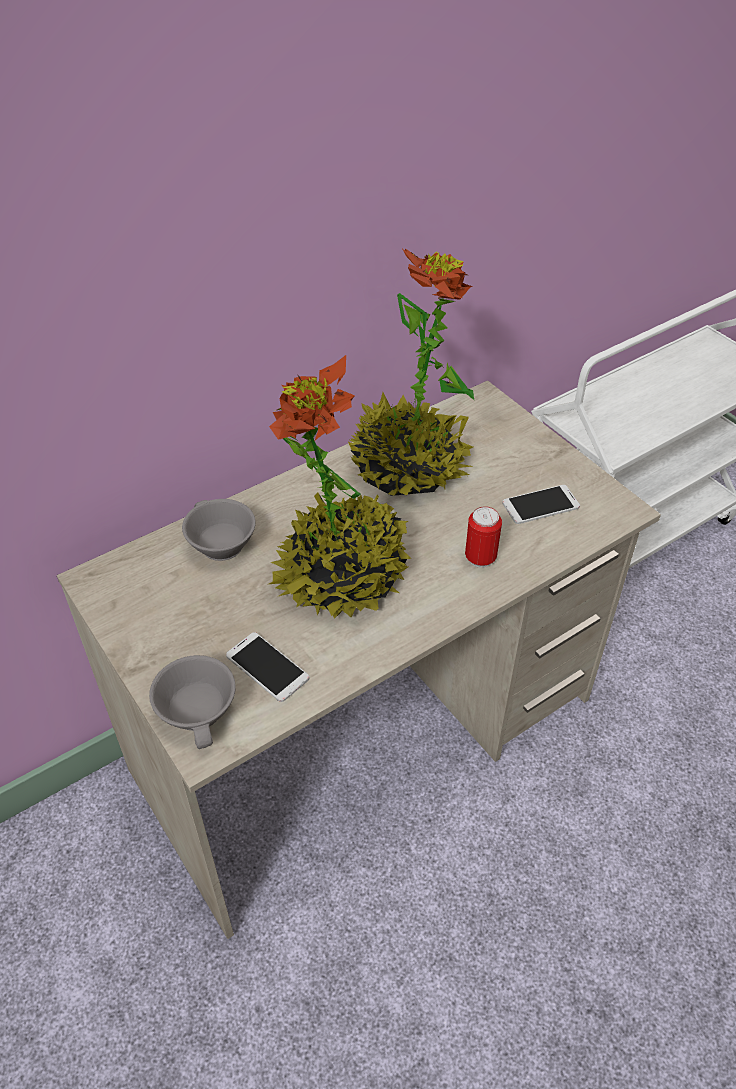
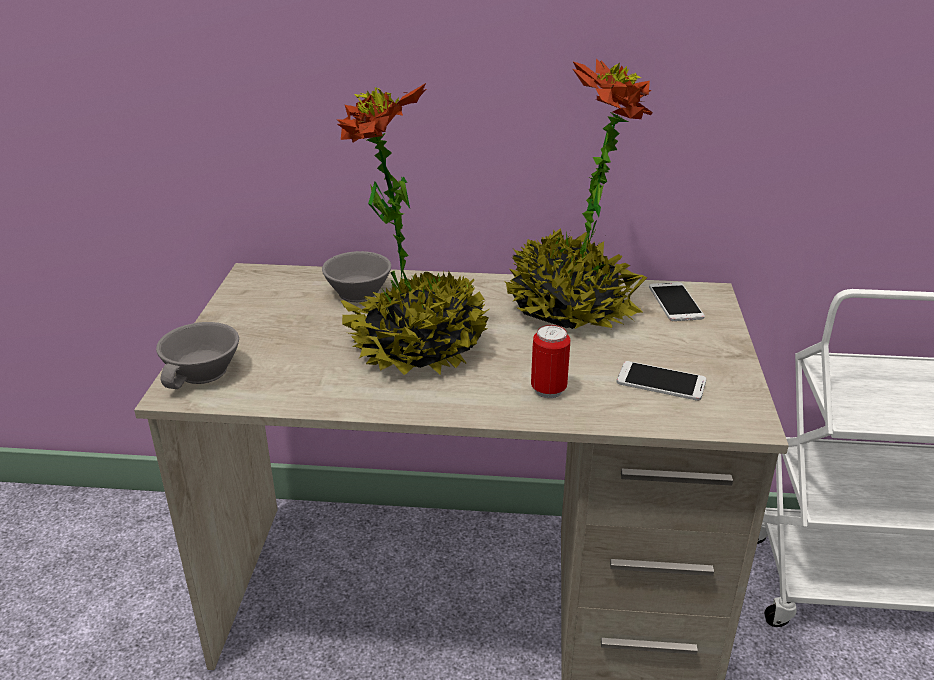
camera: 40 degrees right, 15 degrees down
phone [226,632,309,702] -> phone moved to [649,282,705,321]

